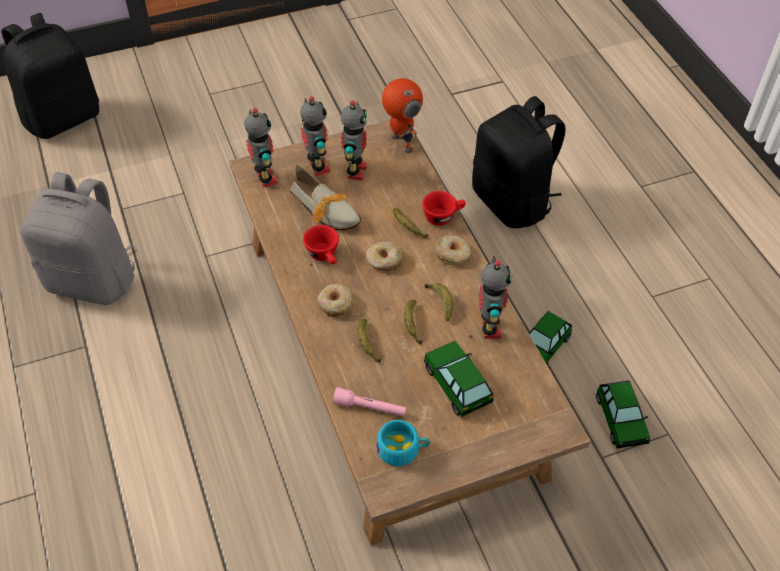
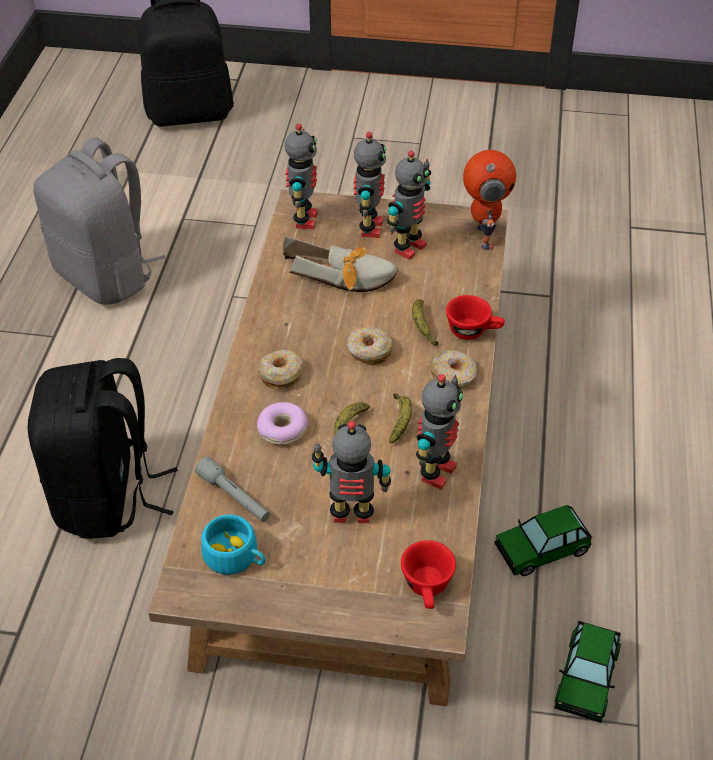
camera: 30 degrees right, 5 degrees down
shoe [290,164,361,230] -> shoe turned 60 degrees counterclockwise [283,237,398,292]
red cup [303,225,339,264] -> red cup moved to [401,540,456,609]
pink flashlight [333,387,407,416] -> grey flashlight [195,456,270,522]
banana [357,319,381,363] -> donut [257,402,308,445]
toy car [424,341,494,417] -> toy robot [312,421,391,523]
black backpack [472,96,566,228] -> black backpack moved to [28,358,178,538]

